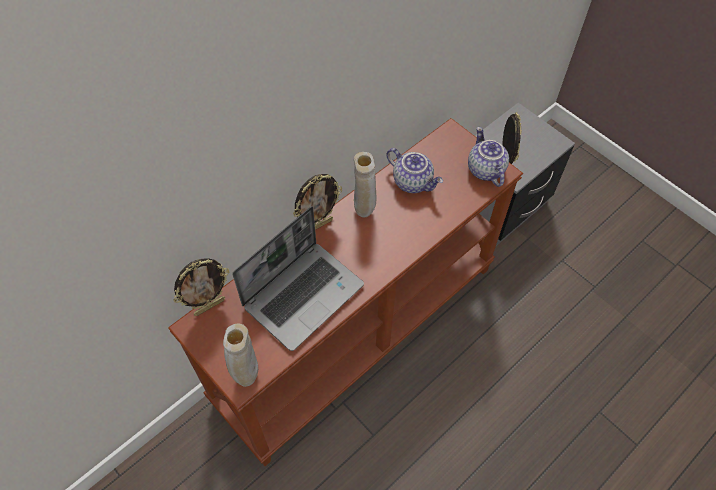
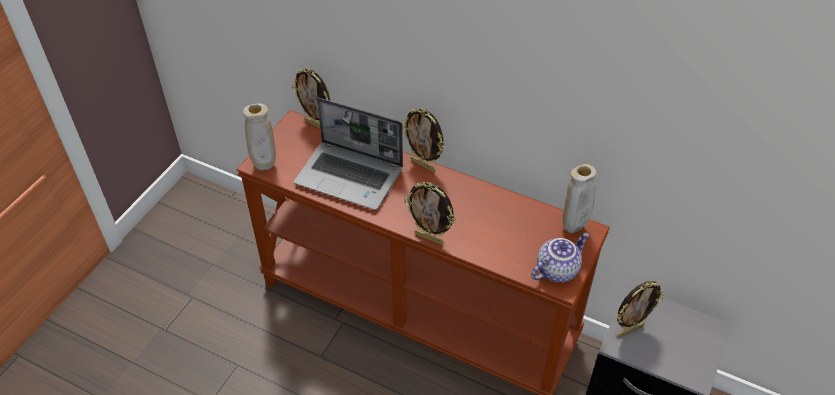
camera: 70 degrees right, 10 degrees down
beige vase [354,152,376,218] -> beige vase moved to [563,164,597,233]
teapot [386,148,443,193] -> none
none -> picture frame [404,182,456,245]

